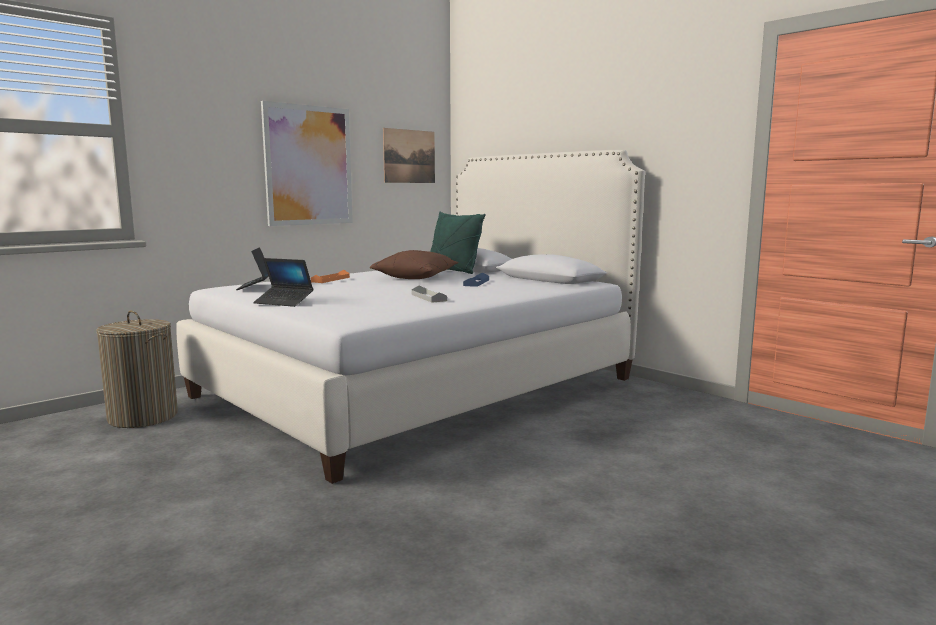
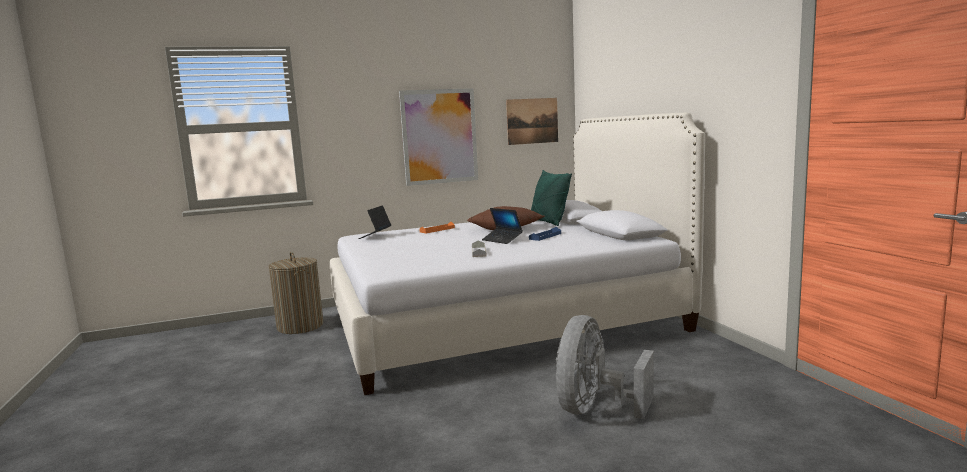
camera: 25 degrees right, 0 degrees up
laptop [253,258,313,307] -> laptop moved to [482,208,523,244]
none -> grey fan [556,315,654,419]

